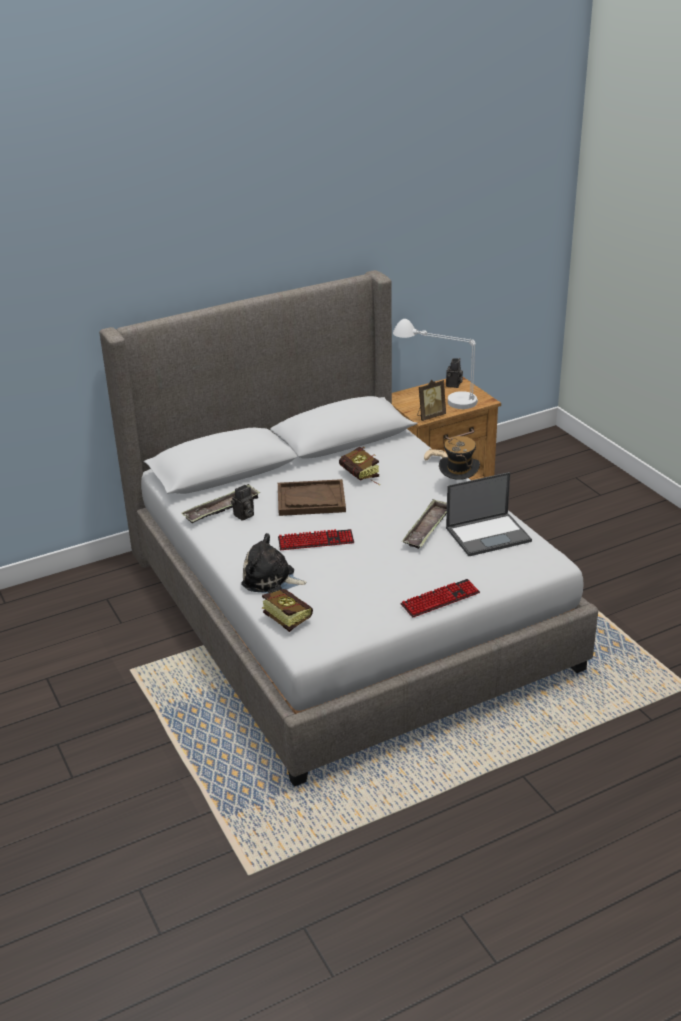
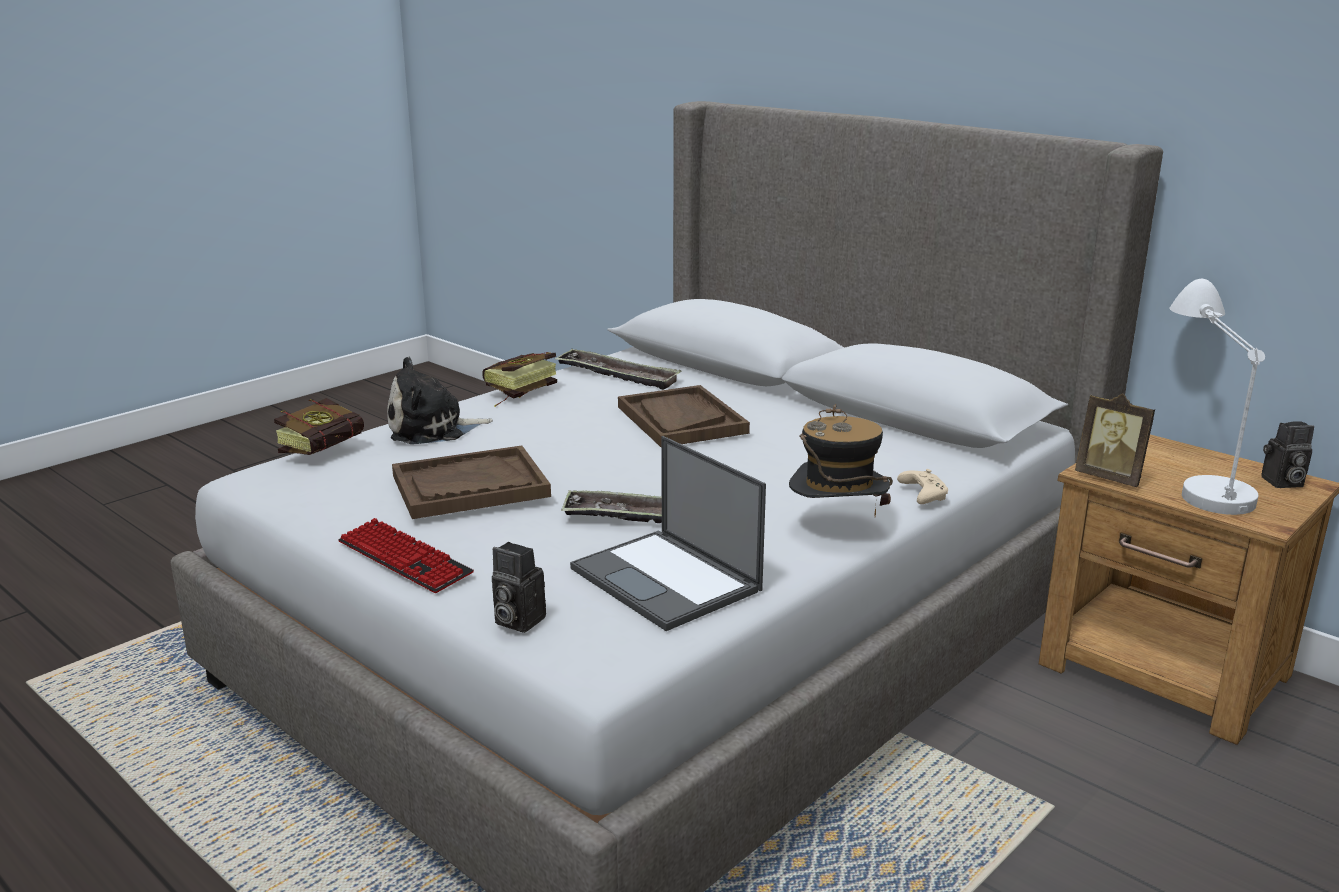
camera: 70 degrees right, 10 degrees down
camera [231,485,254,521] -> camera moved to [492,542,546,633]
plush toy [241,533,307,593] -> plush toy turned 105 degrees counterclockwise [387,357,493,444]
keyboard [278,529,354,550] -> none
book [339,447,380,485] -> book moved to [482,352,557,407]
none -> brown tray [392,445,551,519]

